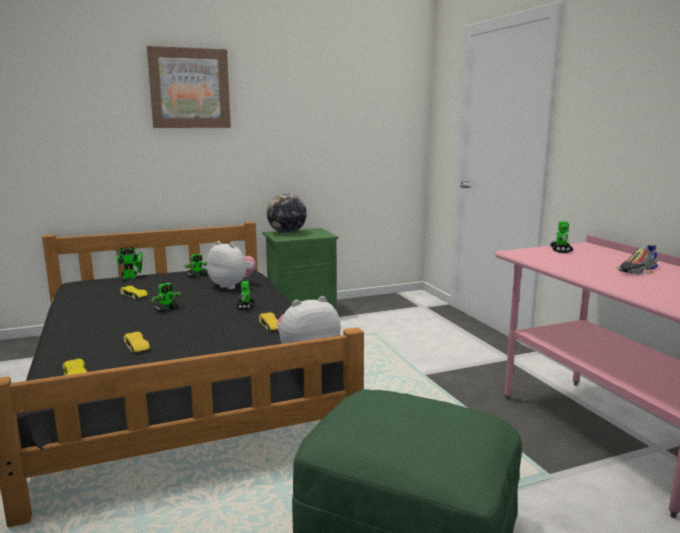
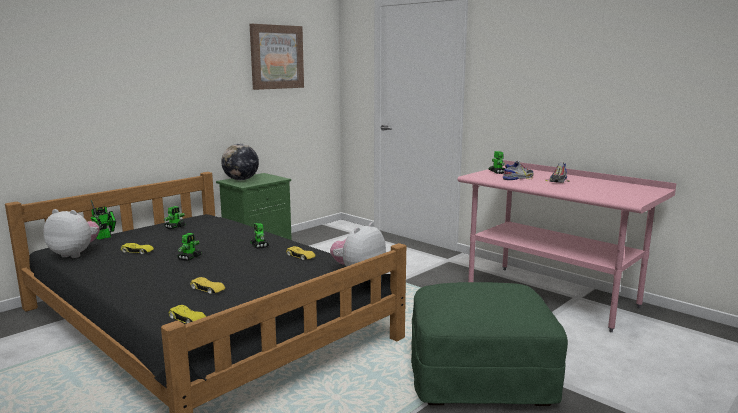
camera: 25 degrees left, 0 degrees up
picture [147,46,231,128] -> picture moved to [250,24,304,90]
plush toy [207,241,256,289] -> plush toy moved to [43,209,100,258]
none -> shoe [503,161,534,180]

